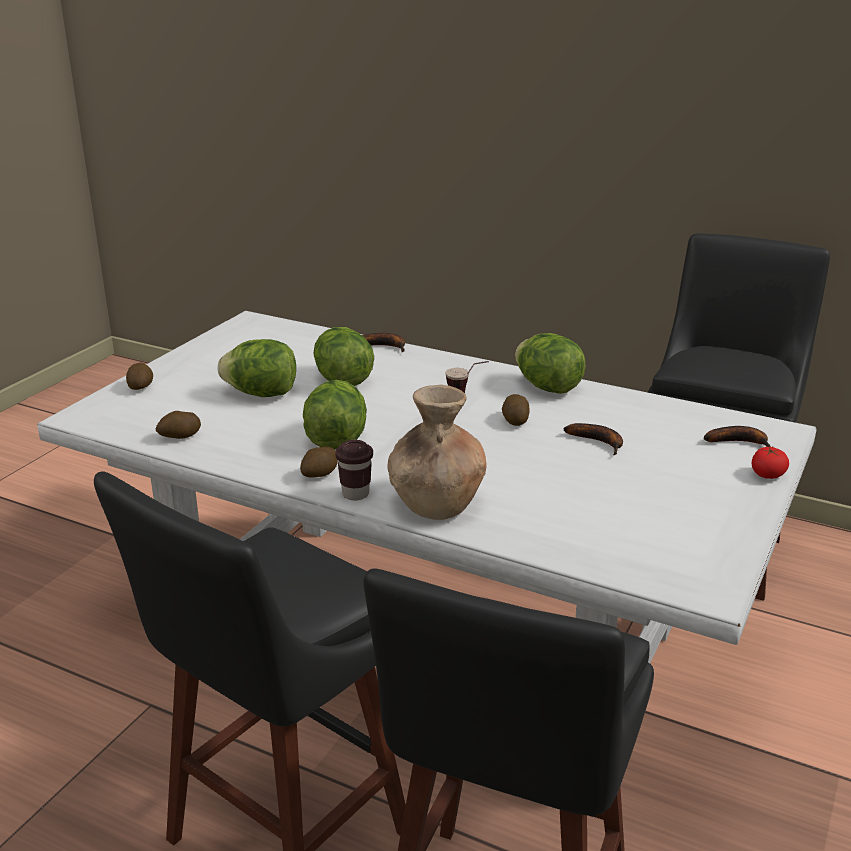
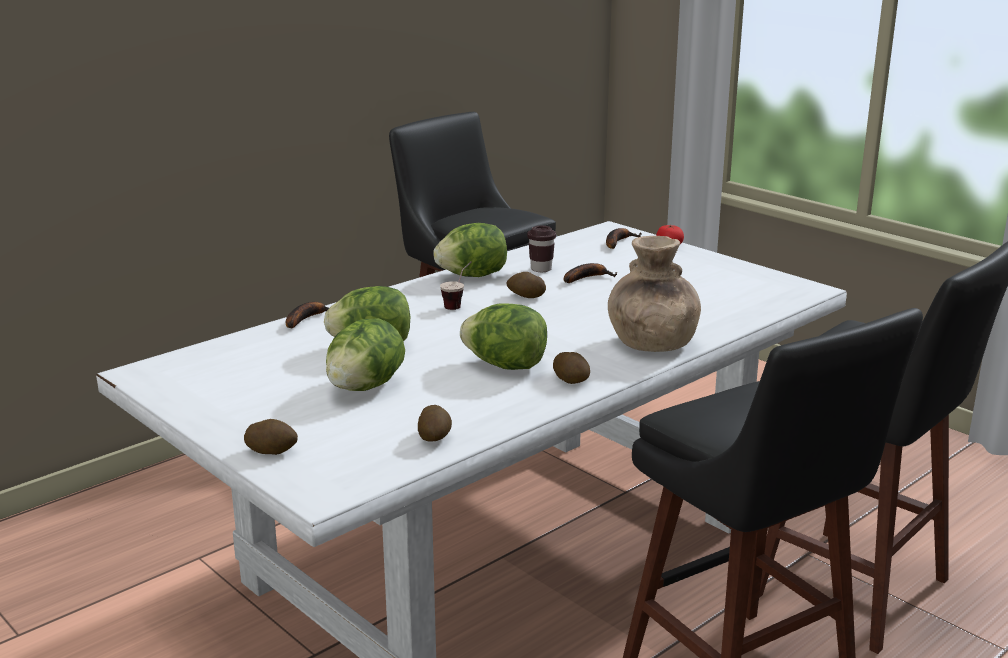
camera: 70 degrees left, 5 degrees down
brown cup [335,440,373,500] -> brown cup moved to [527,226,556,272]

